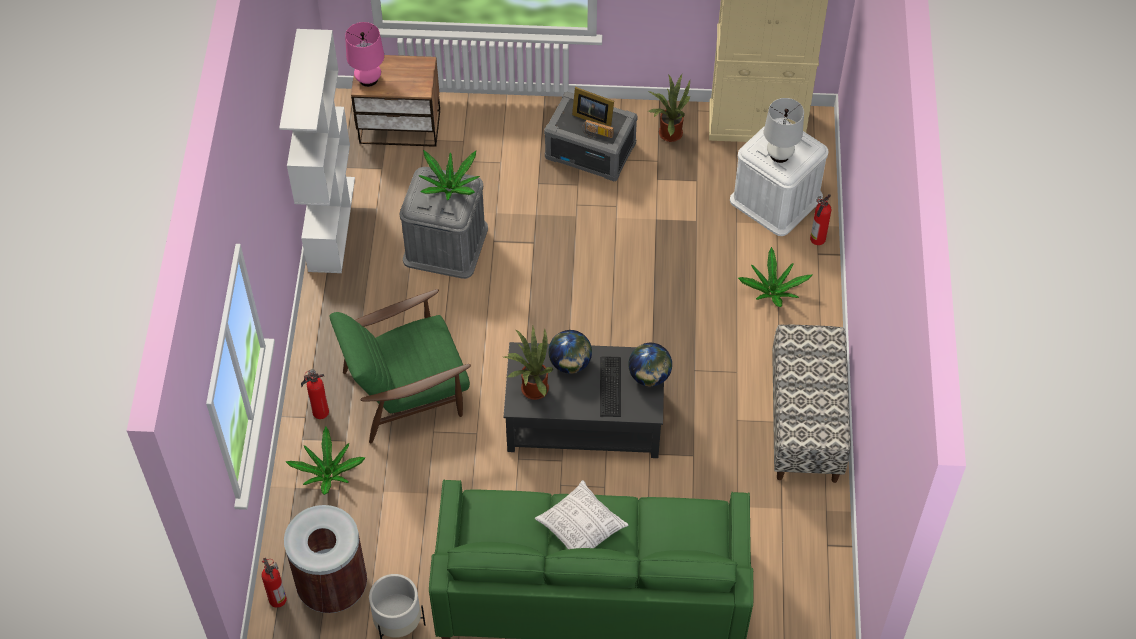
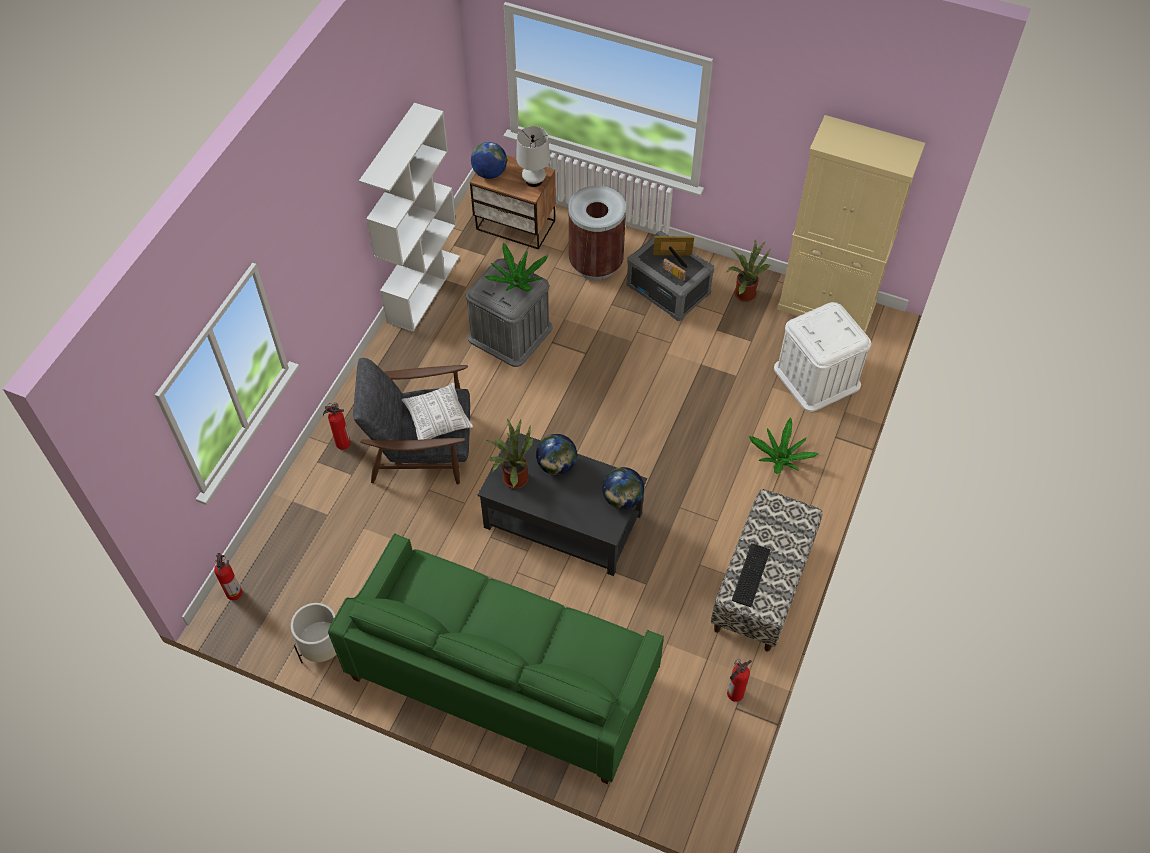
camera: 20 degrees right, 0 degrees up
brown trash can [284,505,367,613] -> brown trash can moved to [568,186,626,280]
potted plant [286,426,365,495] -> none
green armchair [330,289,471,443] -> grey armchair [353,358,470,484]
pink table lamp [345,22,384,87] -> globe [471,142,507,179]
pillow [535,480,629,549] -> pillow moved to [402,382,473,440]
picture frame [572,87,614,126] -> picture frame turned 135 degrees clockwise [653,236,694,268]
keyboard [600,357,621,417] -> keyboard moved to [732,543,770,607]
white table lamp [764,98,804,163] -> white table lamp moved to [516,126,550,187]
fire extinguisher [810,194,831,245] -> fire extinguisher moved to [727,659,752,702]

